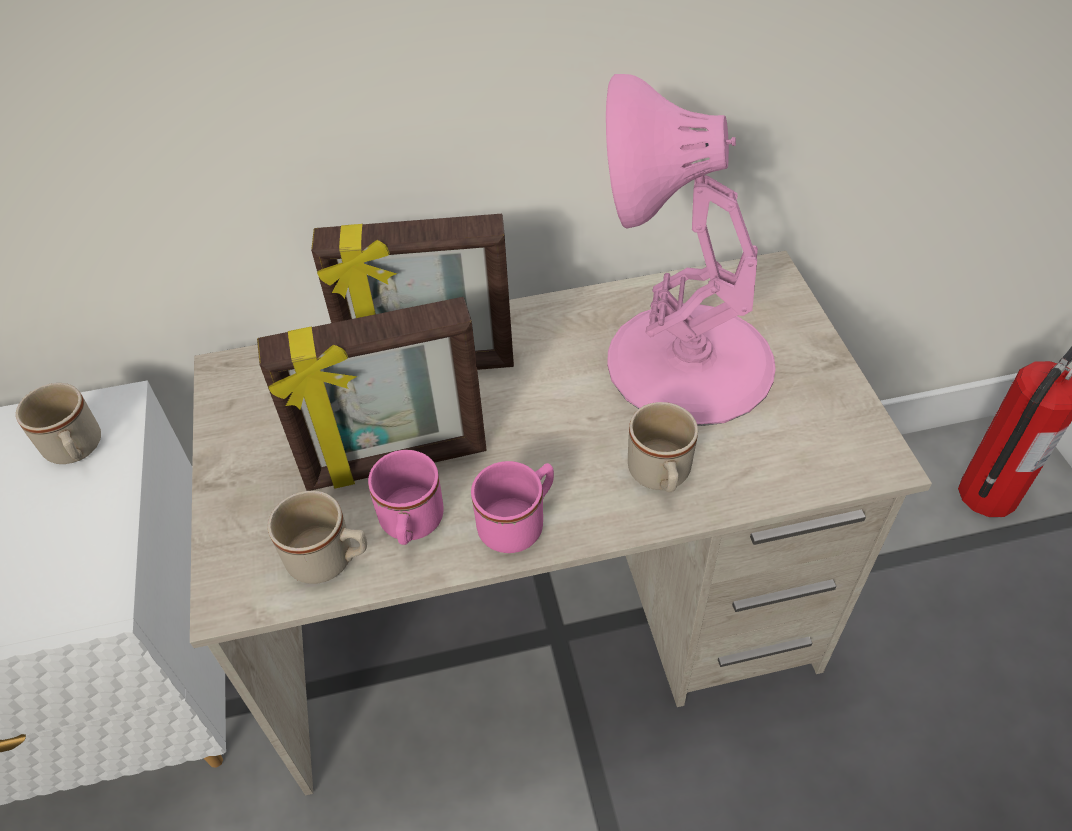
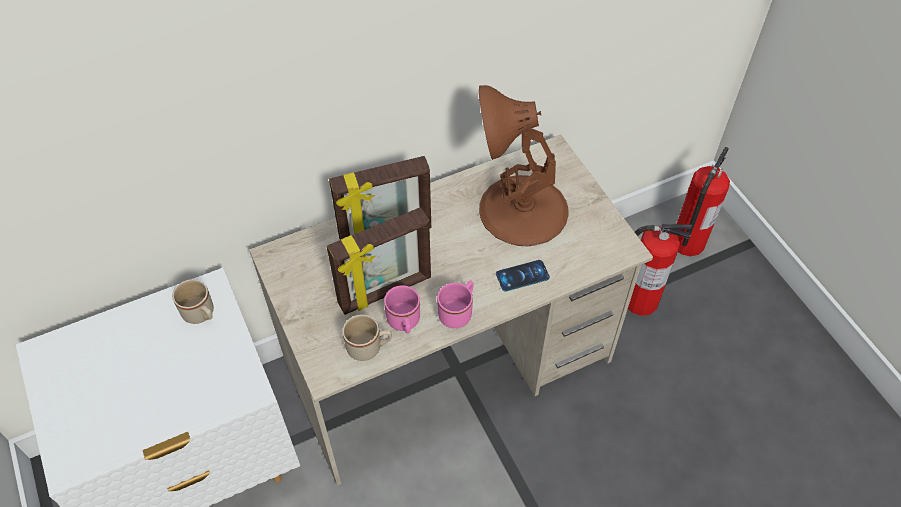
camera: 15 degrees left, 5 degrees up
pink table lamp [606,74,776,426] -> brown table lamp [479,85,569,246]
beige mug [628,402,698,492] -> phone [496,260,550,292]
none -> fire extinguisher [628,224,692,316]

